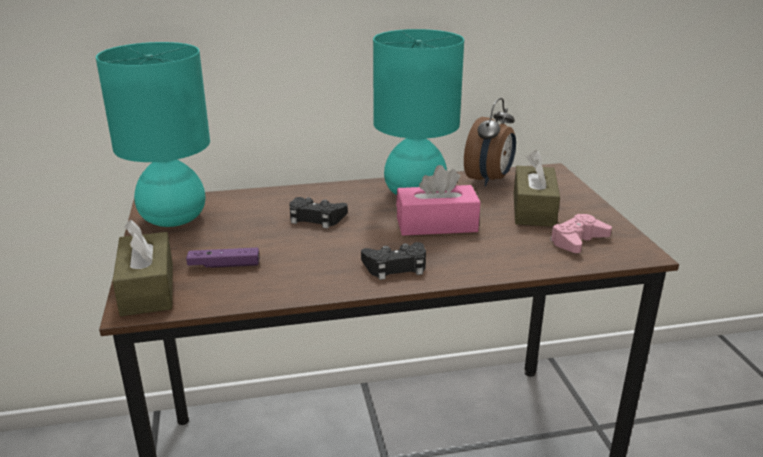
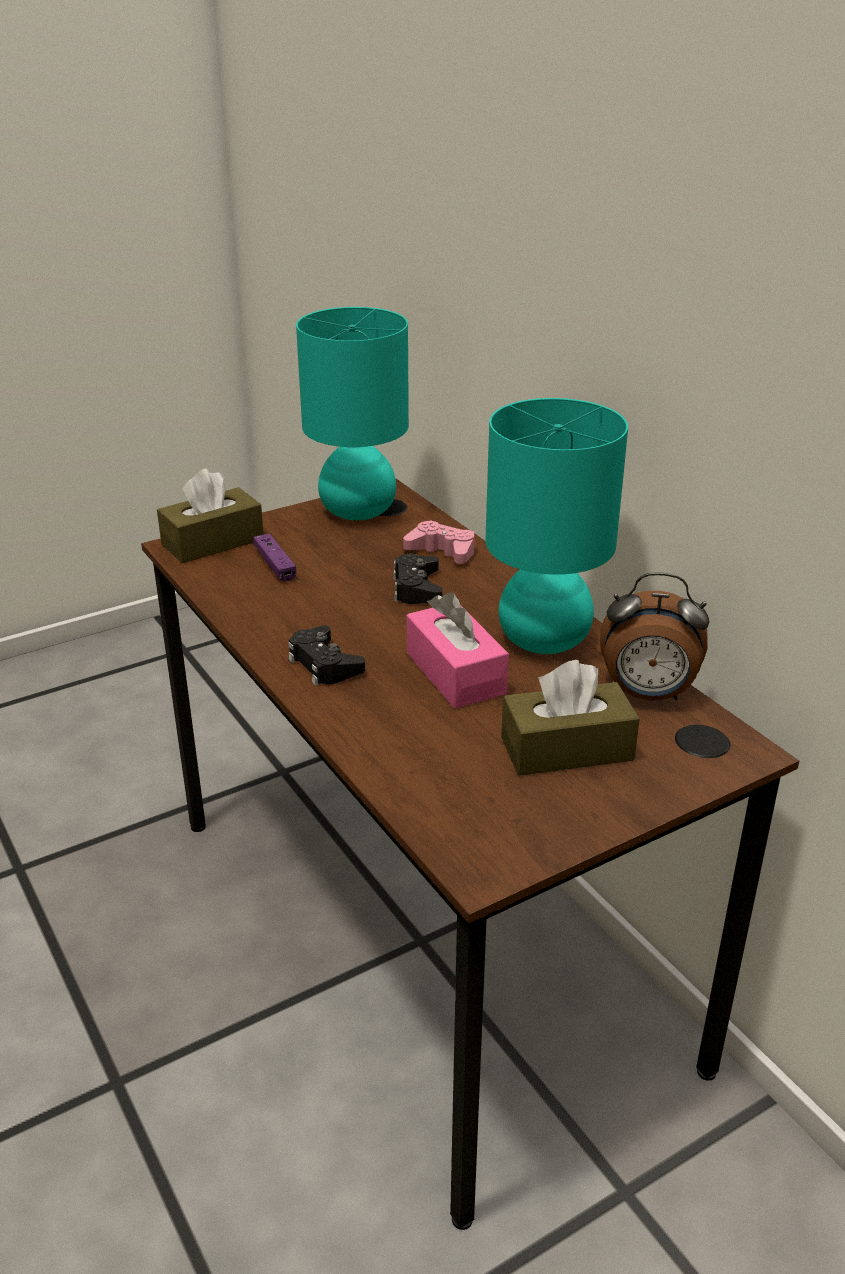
camera: 70 degrees right, 5 degrees up
pink game controller [550,214,612,253] -> pink game controller moved to [403,520,475,564]

